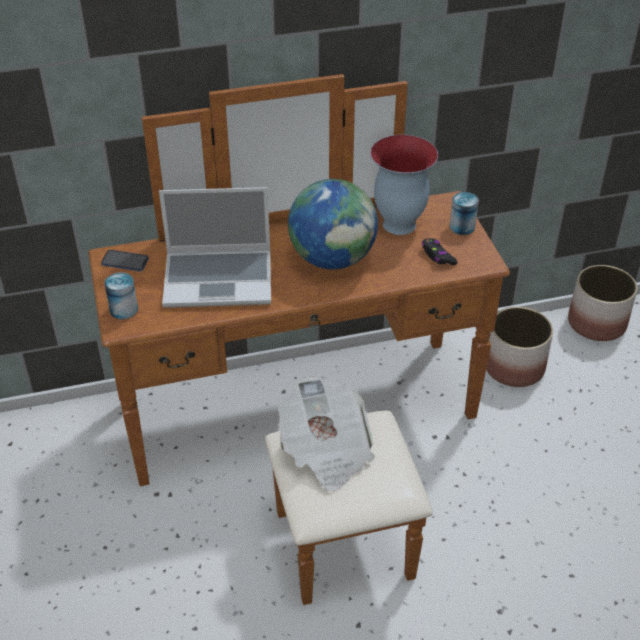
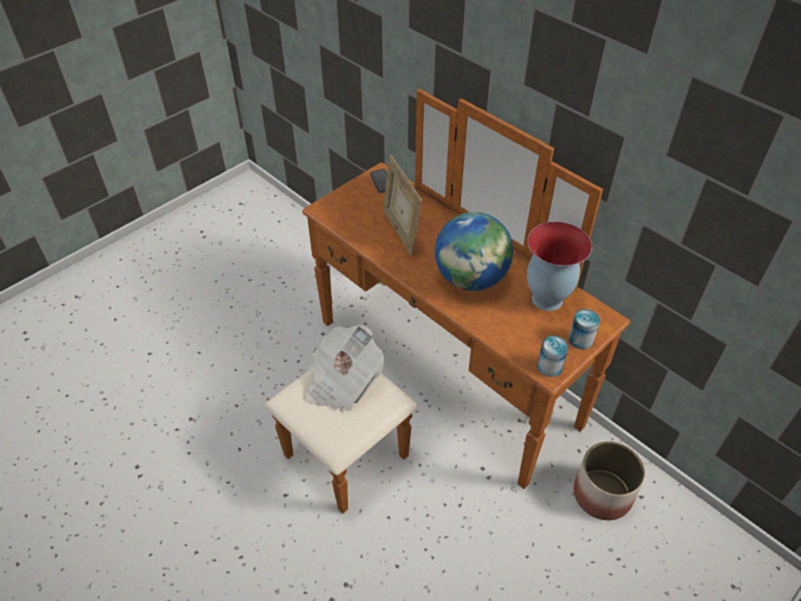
camera: 60 degrees right, 5 degrees up
can [104,273,138,319] -> can moved to [537,336,568,377]
laptop [159,187,271,308] -> picture frame [383,155,422,256]
black game controller [422,238,458,265] -> none
planter [568,265,637,341] -> none

